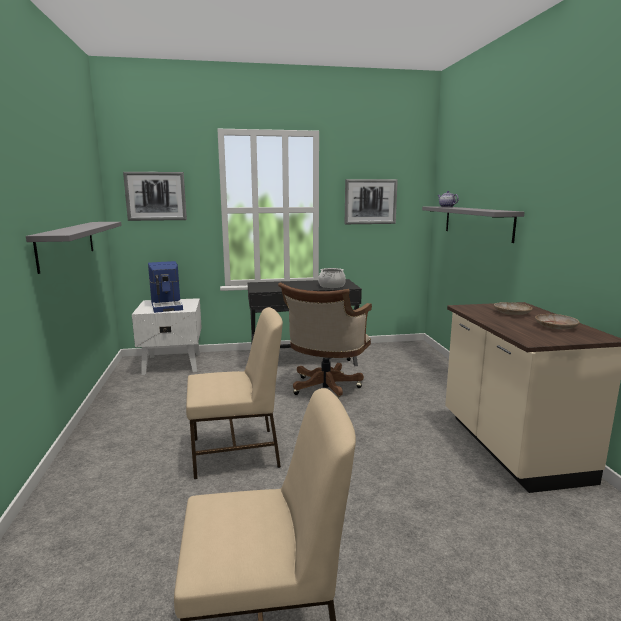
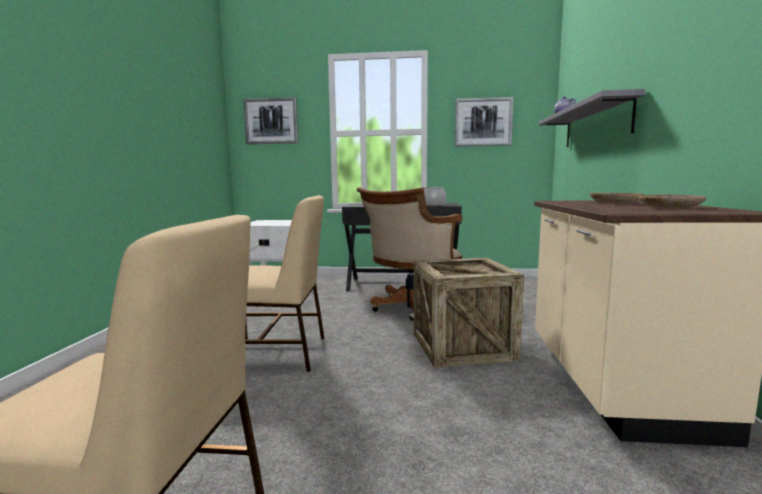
camera: 15 degrees right, 5 degrees down
grey shelf [26,222,122,274] -> none
coffee machine [148,261,183,313] -> none
none -> crate [414,258,524,368]

